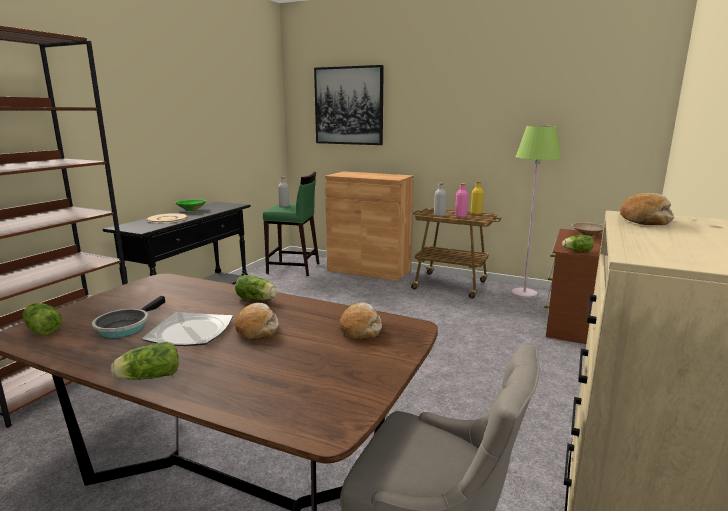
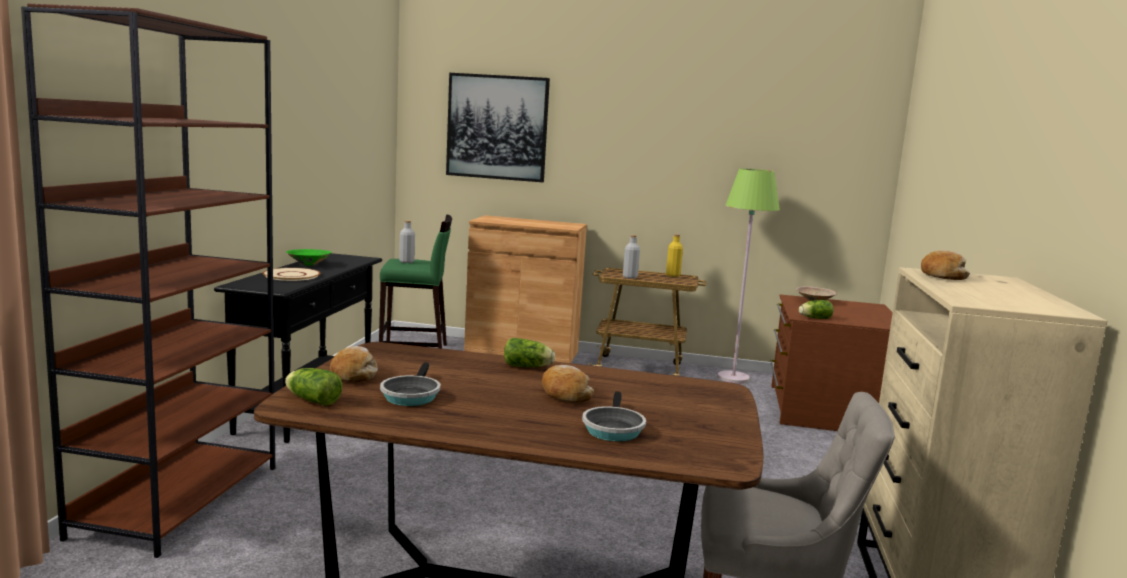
camera: 15 degrees left, 5 degrees down
lettuce [111,342,179,380] -> none
plate [142,312,233,346] -> none
bread [340,303,382,340] -> bread moved to [330,346,378,383]
pink bottle [455,183,468,217] -> none
none -> frying pan [582,391,646,441]

